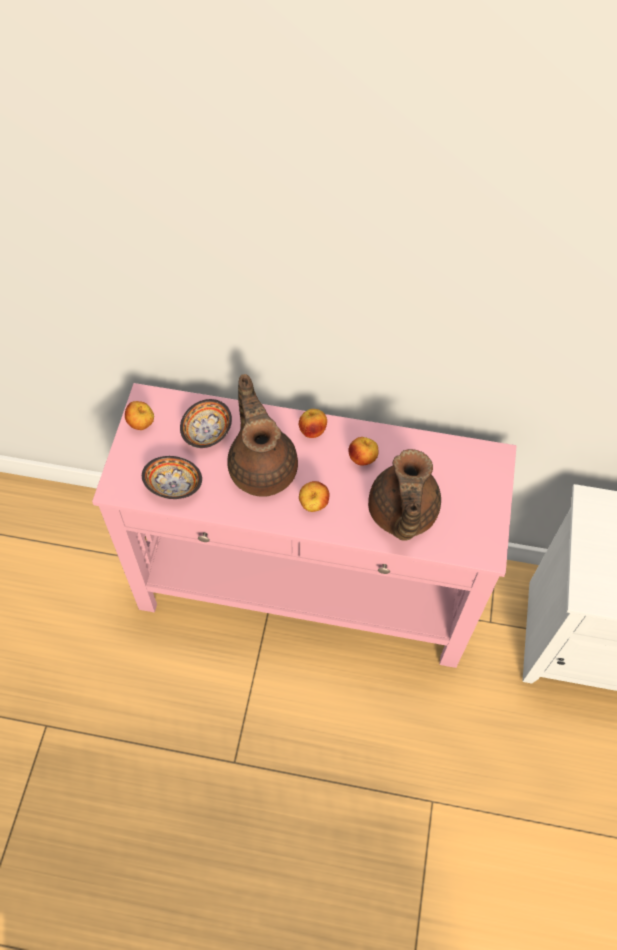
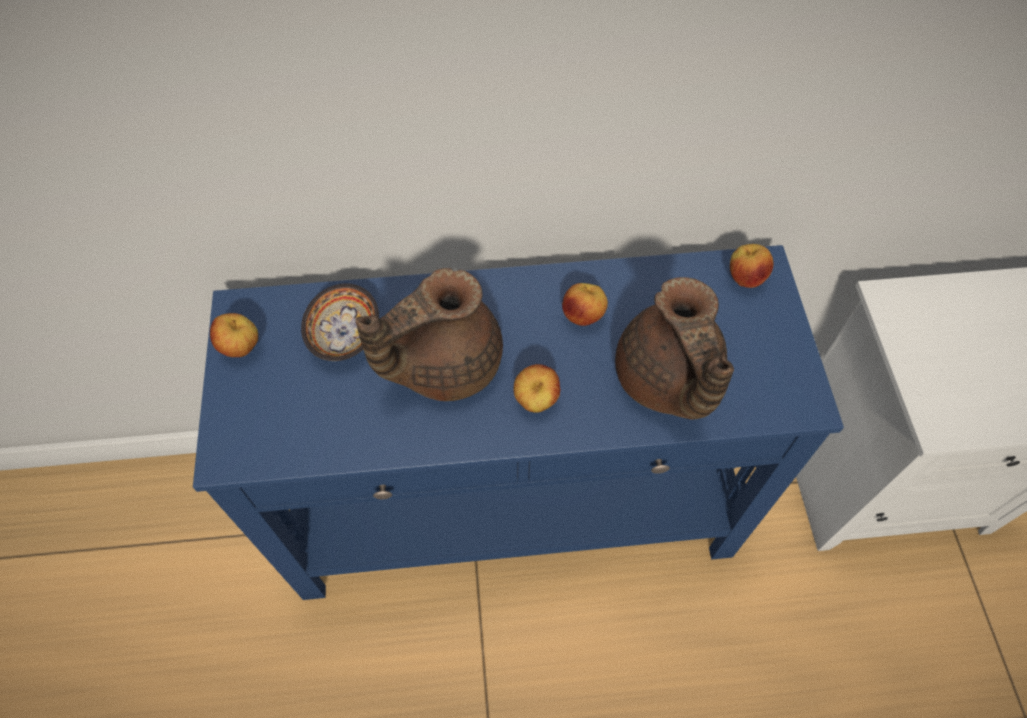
camera: 15 degrees left, 0 degrees up
pink console table [92,383,517,668] -> blue console table [193,245,844,600]
bowl [142,456,202,499] -> none
brown teapot [227,374,298,497] -> brown teapot turned 90 degrees counterclockwise [356,268,503,401]
apple [299,409,327,438] -> apple moved to [730,244,773,288]

